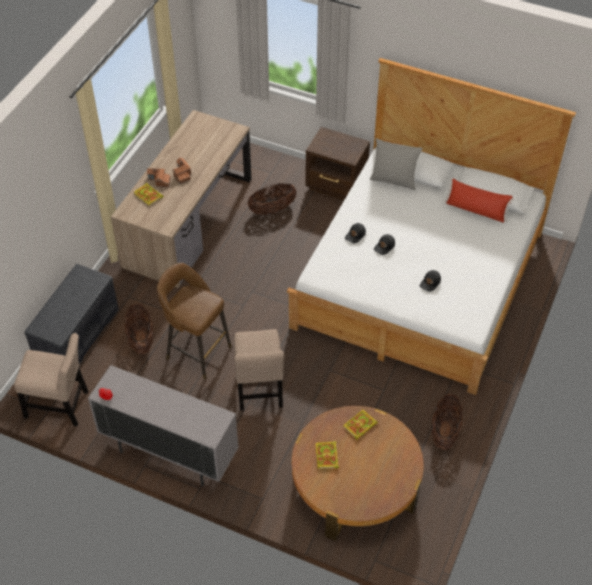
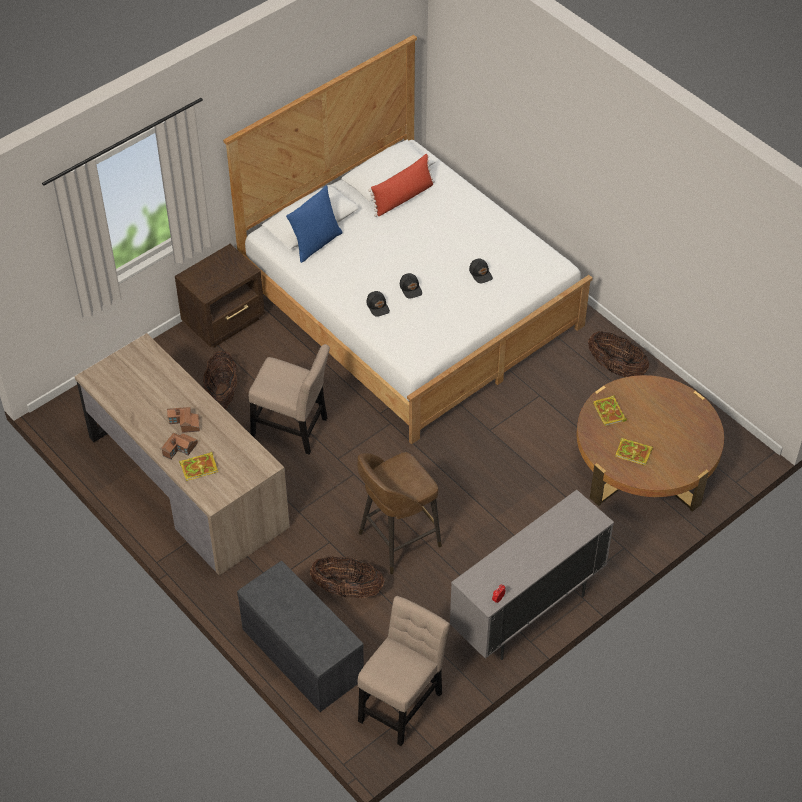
camera: 65 degrees left, 0 degrees up
beige chair [234,329,284,411] -> beige chair moved to [249,344,330,455]
grey pillow [370,138,423,190] -> blue pillow [286,185,343,263]

